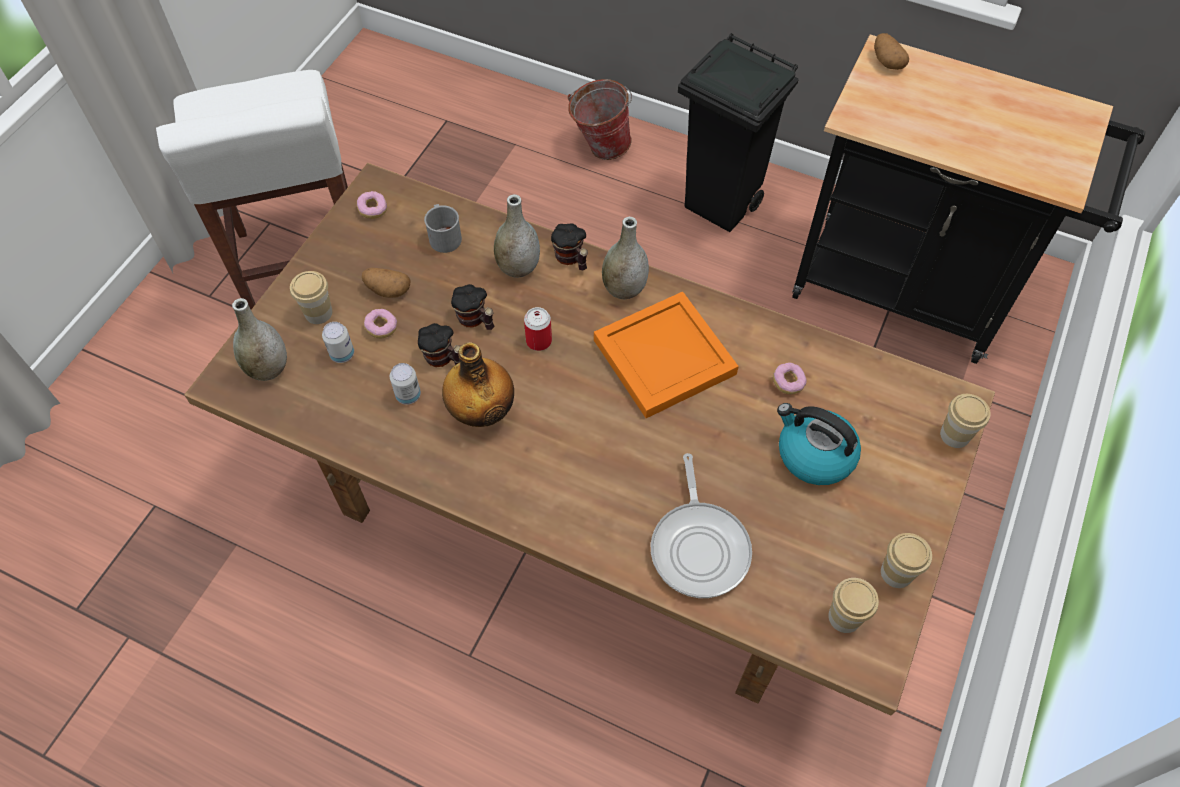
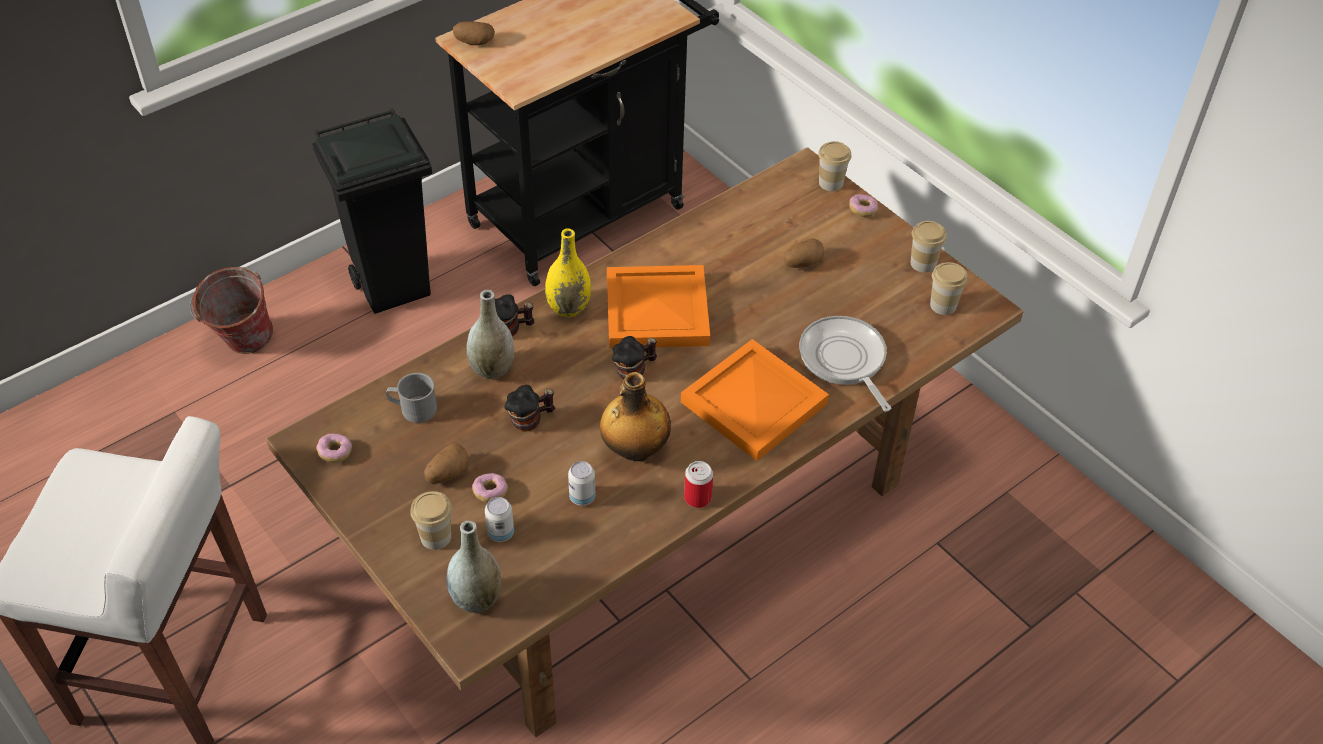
camera: 65 degrees left, 10 degrees down
mug [418,323,461,367] -> mug moved to [612,336,657,380]
can [524,307,552,351] -> can moved to [684,461,713,508]
grey vase [602,217,649,299] -> yellow vase [545,229,591,317]
frying pan [651,453,752,598] -> frying pan turned 135 degrees counterclockwise [799,316,891,412]
donut [773,363,807,394] -> donut moved to [849,194,878,217]
kettle [777,403,861,485] -> potato [784,238,825,268]
none -> orange tray [681,339,829,461]

